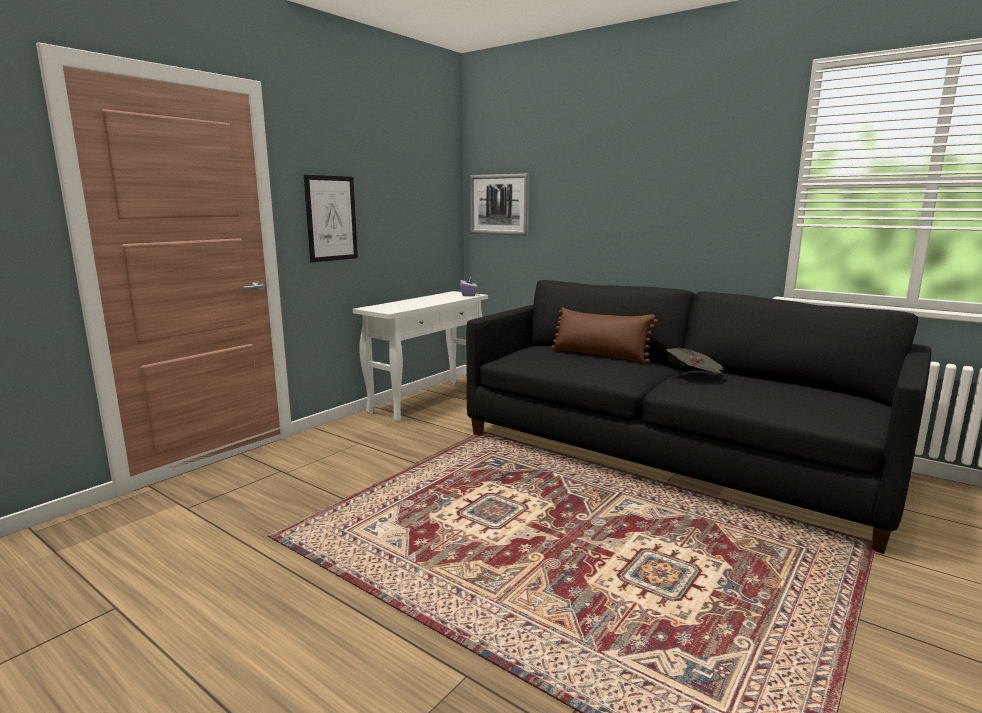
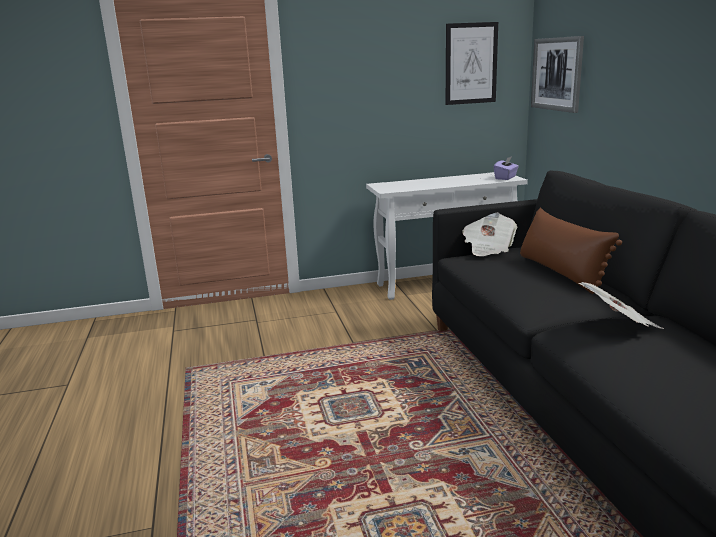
camera: 40 degrees right, 5 degrees up
picture [304,175,358,263] -> picture moved to [446,22,498,105]
none -> newspaper [462,213,517,256]

